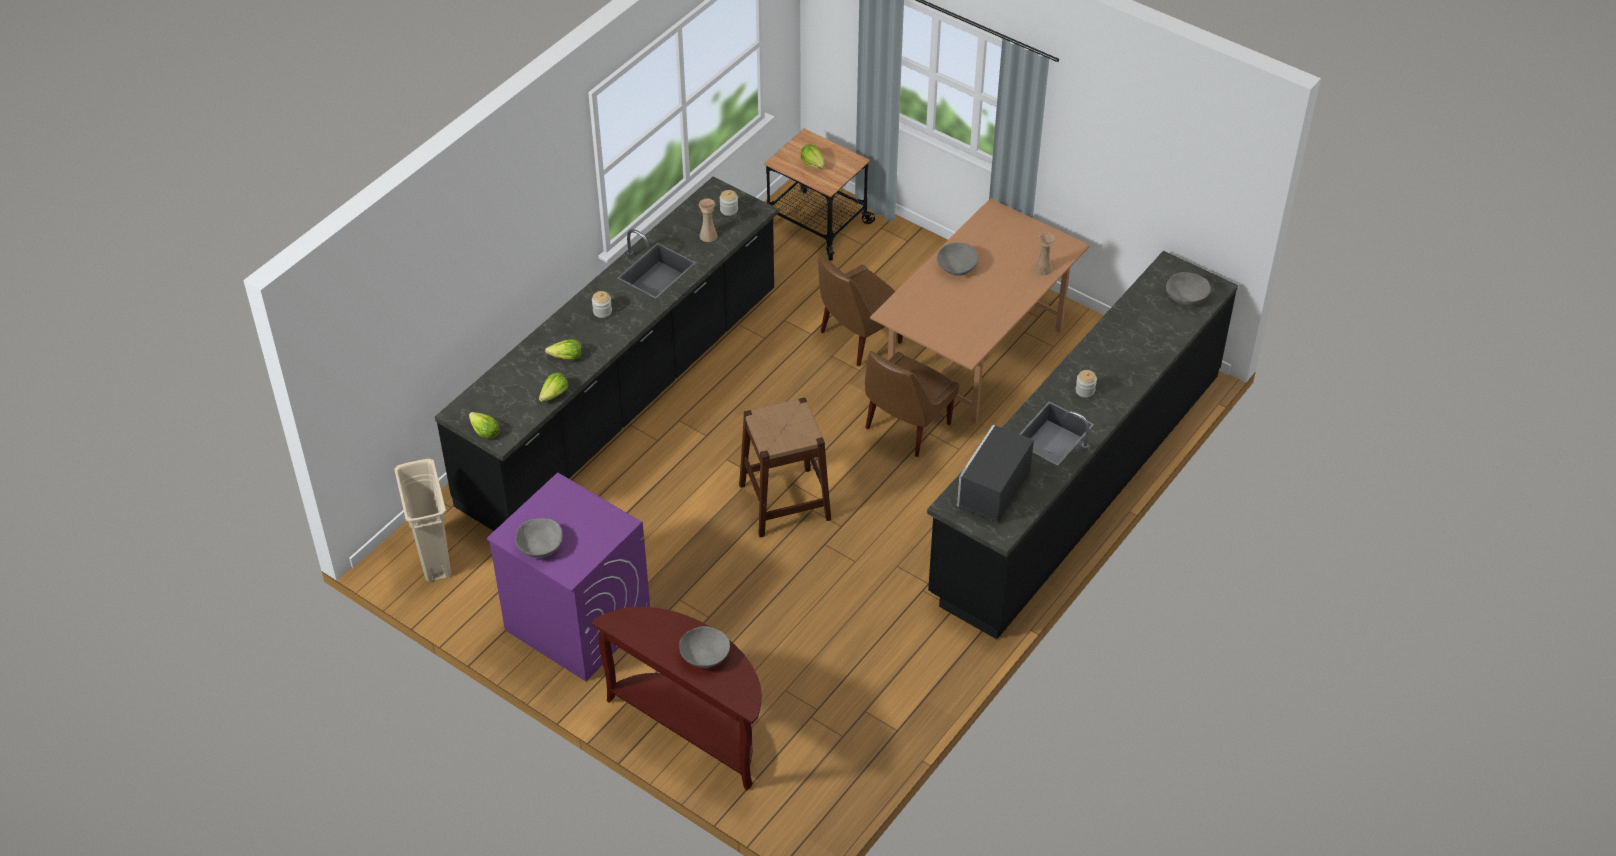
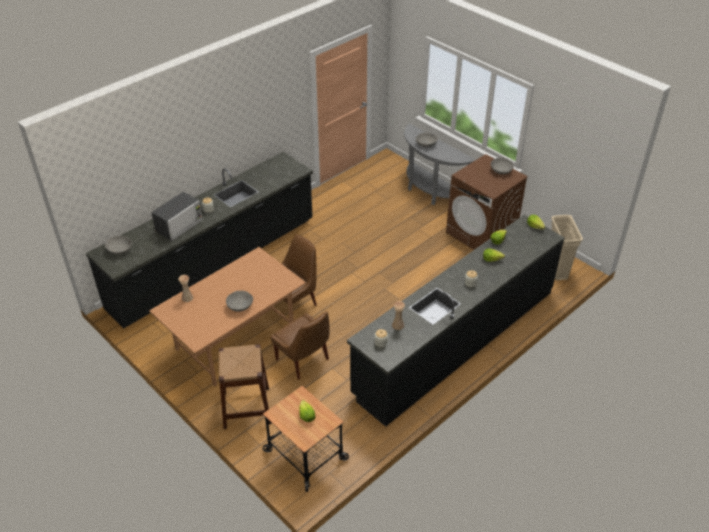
camera: 170 degrees left, 5 degrees down
purple washing machine [486,473,650,681] -> brown washing machine [446,154,528,250]
brown console table [592,607,762,791] -> grey console table [404,124,476,205]
brown stool [739,397,831,537] -> brown stool moved to [219,344,272,429]
brown chair [818,254,903,366] -> brown chair turned 75 degrees clockwise [271,311,330,380]
microwave [956,424,1034,523] -> microwave moved to [151,192,203,241]

